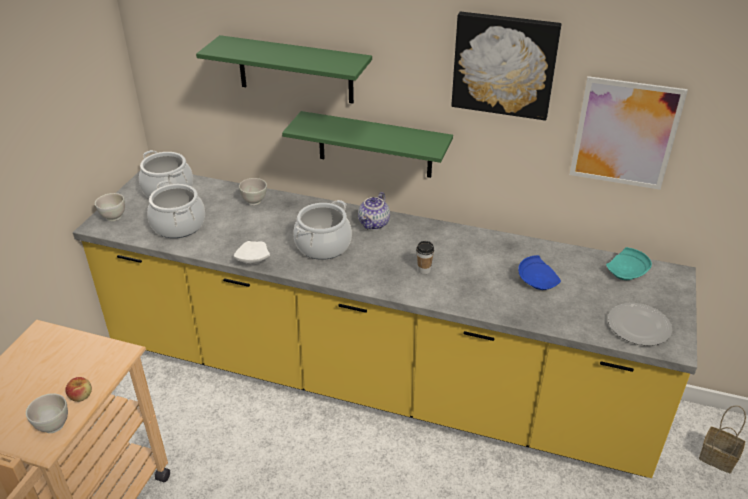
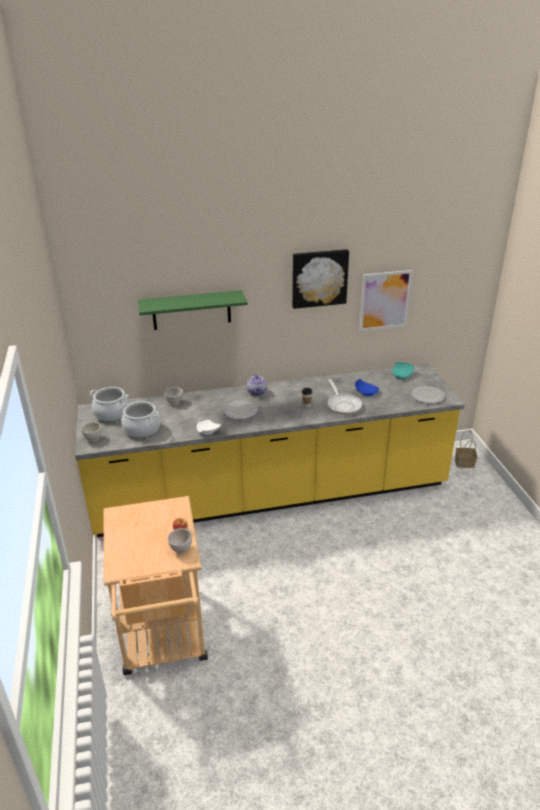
camera: 30 degrees left, 5 degrees down
green shelf [282,111,453,178] -> none
cooking pot [293,200,352,260] -> plate [223,401,258,420]
none -> frying pan [327,379,362,415]

